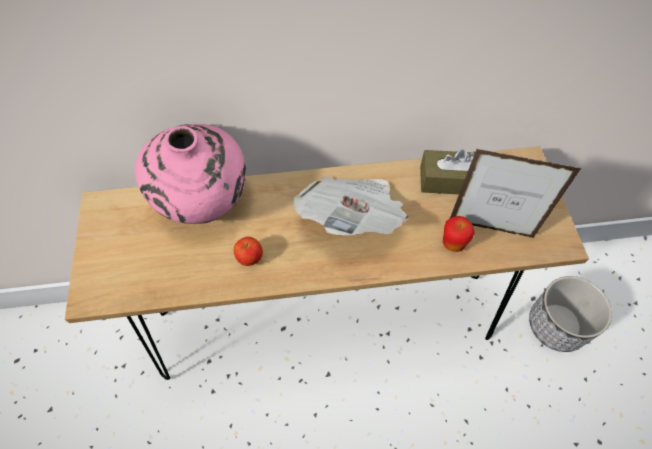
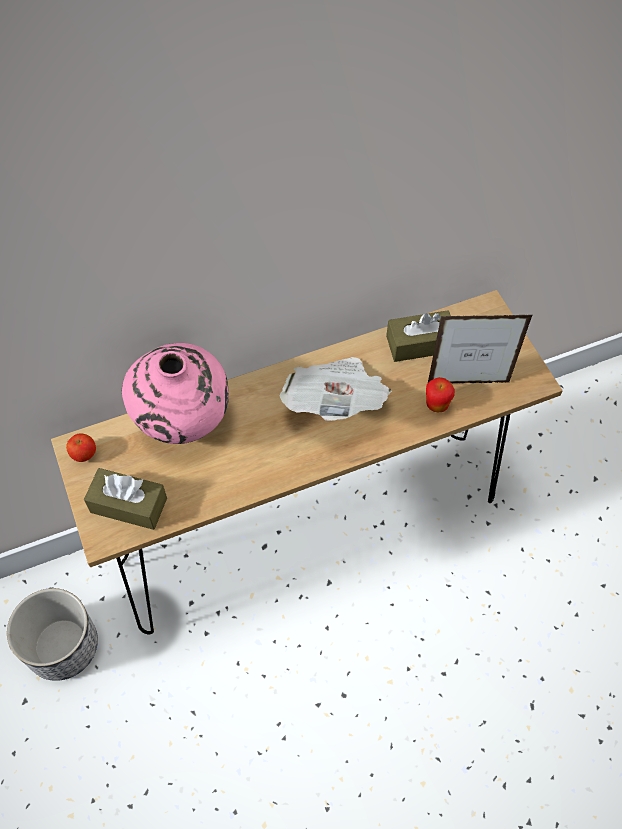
camera: 15 degrees left, 0 degrees up
apple [234,237,263,266] -> apple moved to [66,433,96,462]
planter [529,276,612,352] -> planter moved to [7,588,98,681]
none -> brown tissue box [84,468,167,530]

